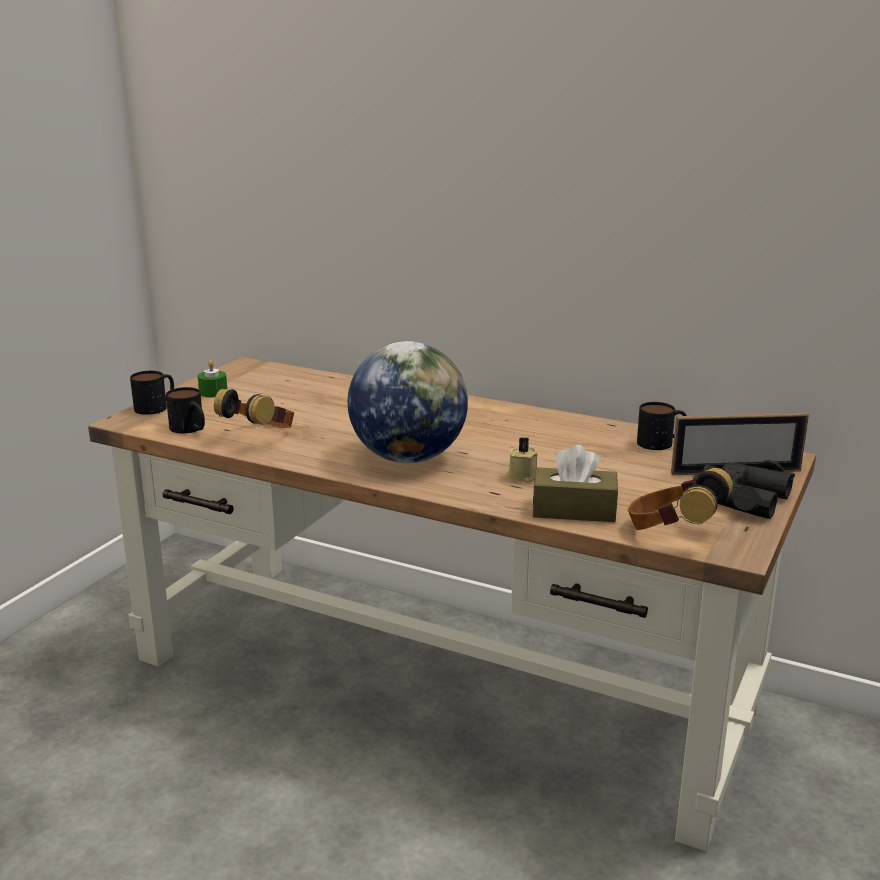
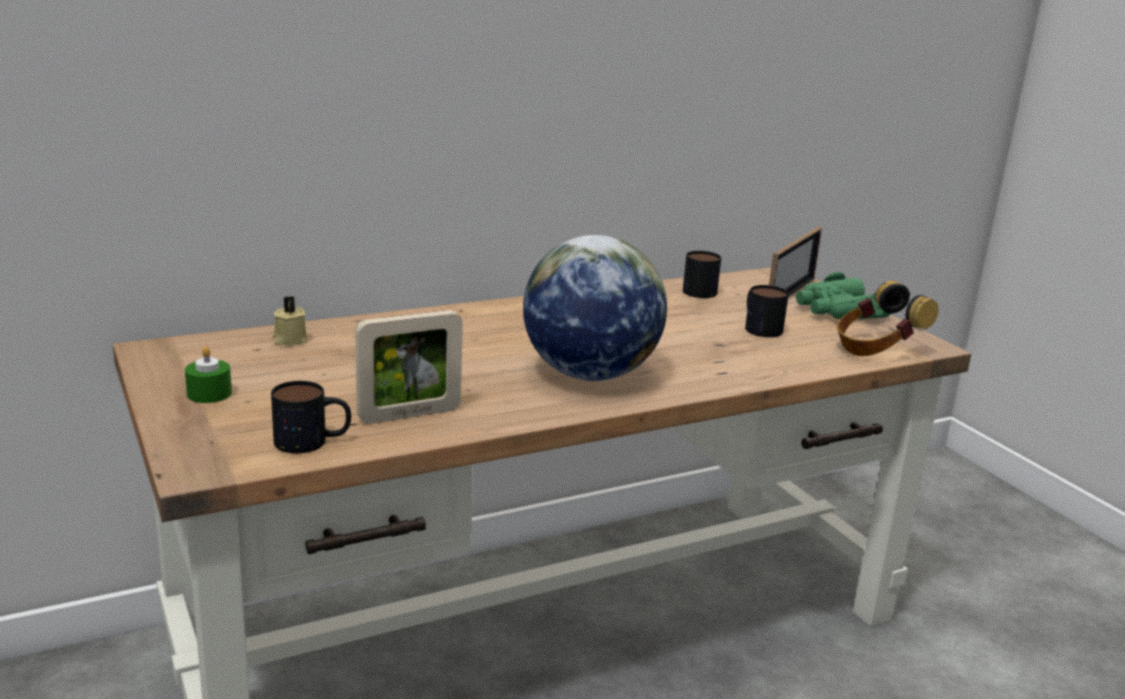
camera: 55 degrees left, 0 degrees up
mug [130,371,174,415] -> mug moved to [745,285,789,337]
headphones [214,388,294,428] -> picture frame [355,310,463,424]
beige candle [507,437,537,482] -> beige candle moved to [272,296,307,345]
brown tissue box [533,445,618,522] -> none
black binoculars [693,460,795,519] -> green binoculars [796,272,890,319]

